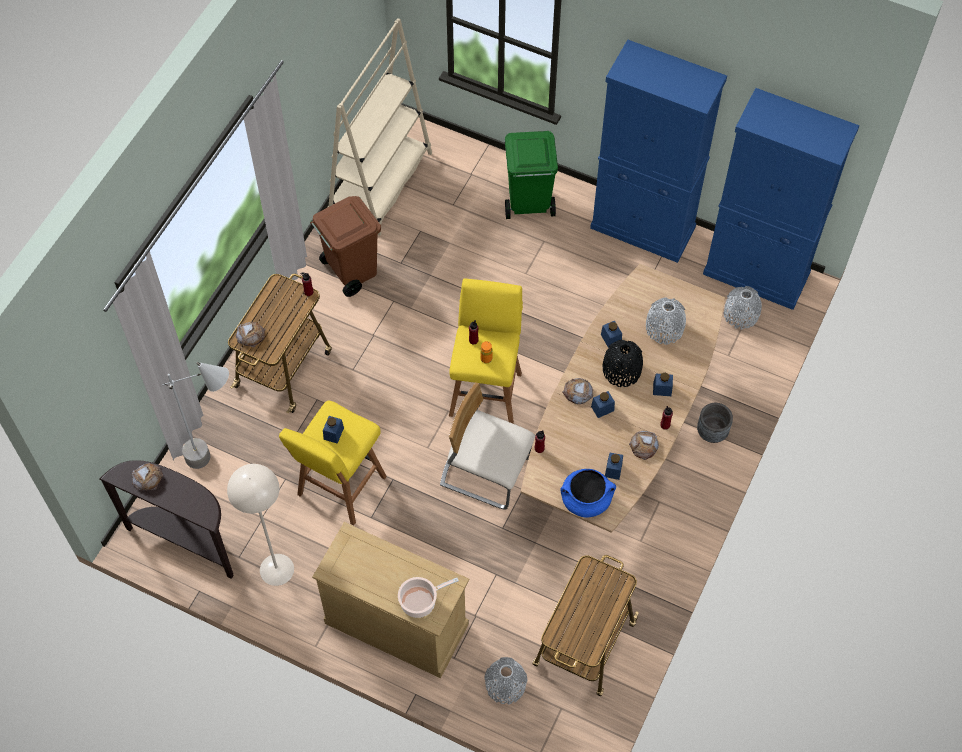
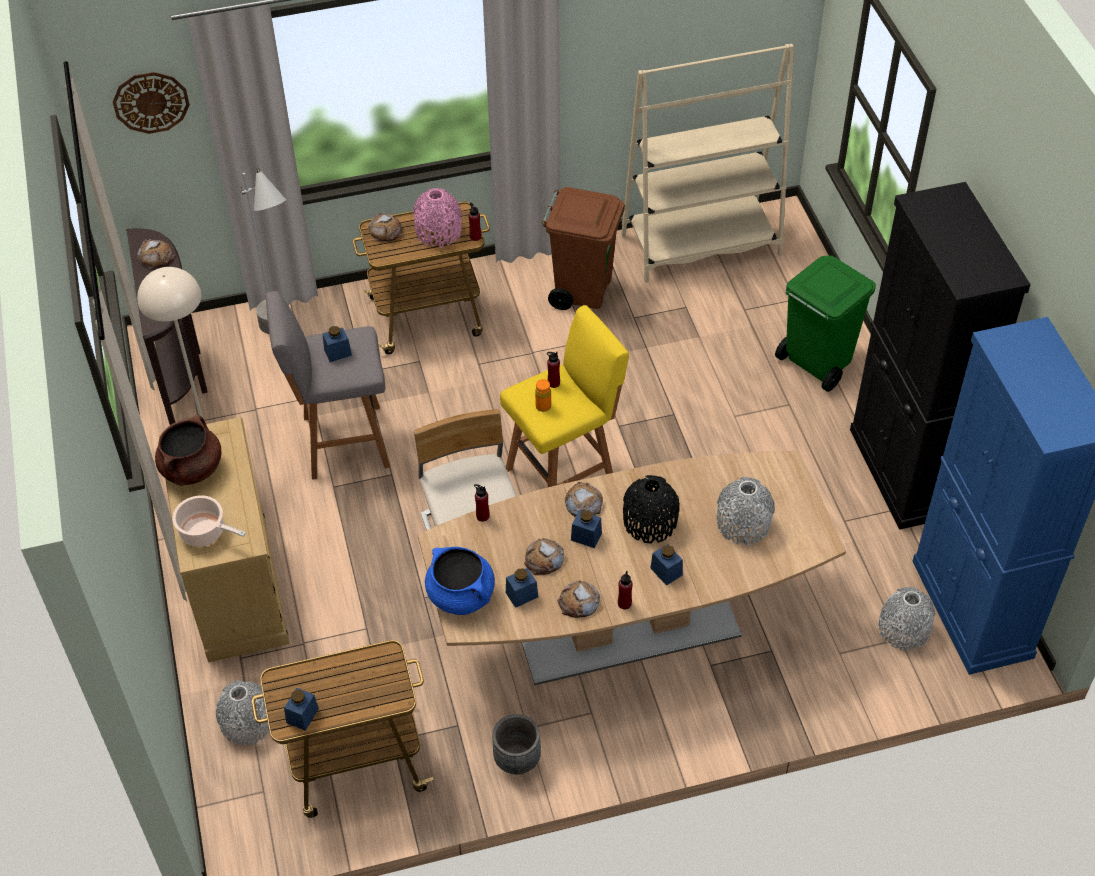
camera: 50 degrees right, 10 degrees down
yellow stool [279,401,387,525] -> grey stool [266,291,390,480]
blue cabinet [590,40,727,263] -> black cabinet [850,182,1031,530]
blue jar [601,321,622,348] -> blue jar moved to [284,688,319,731]
grey planter [697,403,733,443] -> grey planter moved to [492,714,541,774]
none -> wall clock [113,72,190,134]
none -> brown cooking pot [155,415,222,486]
none -> pink vase [413,188,462,248]
none -> bread [524,538,564,575]

